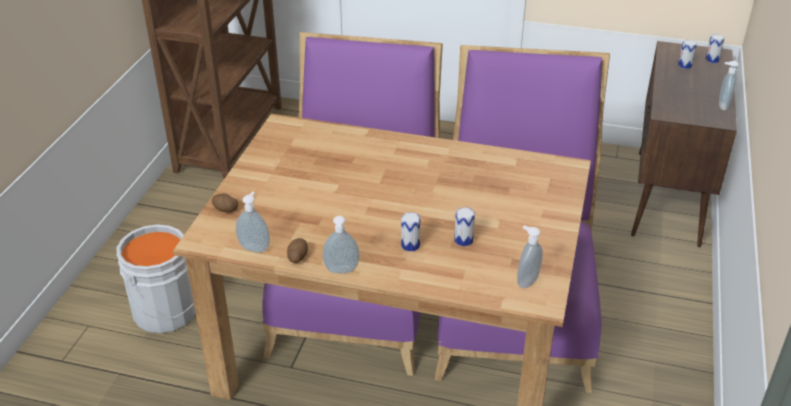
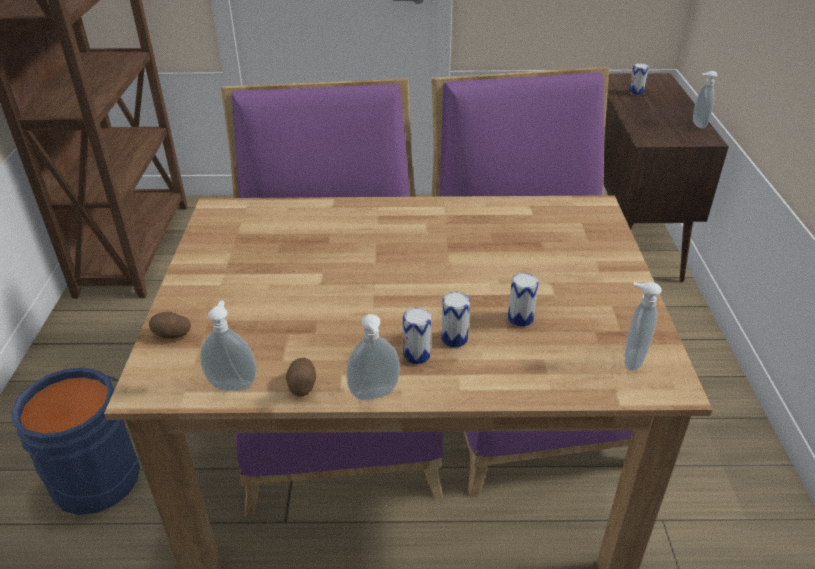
camera: 15 degrees left, 0 degrees up
grey bucket [117,224,196,333] -> blue bucket [11,367,140,515]
can [705,34,724,63] -> can moved to [403,307,431,364]

